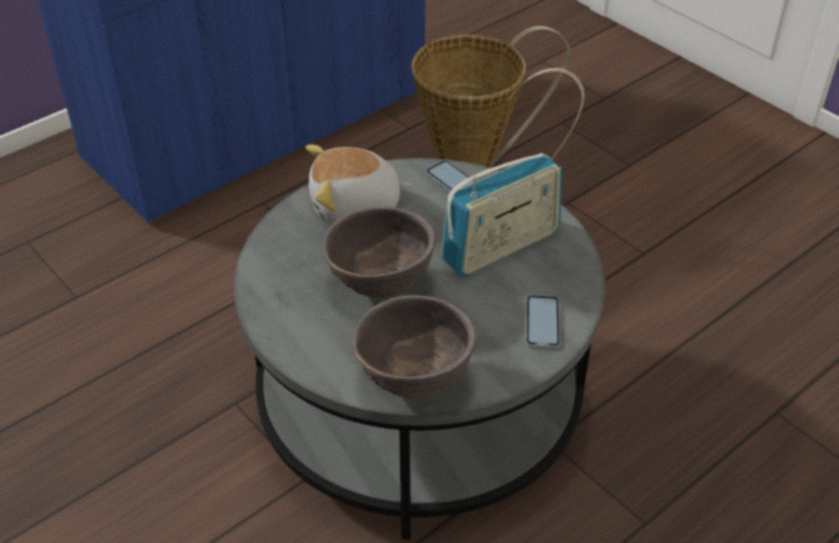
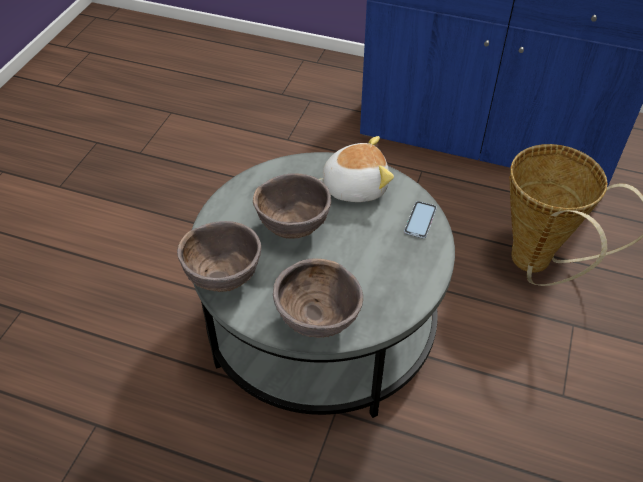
camera: 60 degrees right, 5 degrees up
plush toy [306,145,412,225] -> plush toy turned 120 degrees clockwise [319,136,394,202]
radio [441,153,562,277] -> none
phone [526,295,560,348] -> brown bowl [273,258,363,338]

